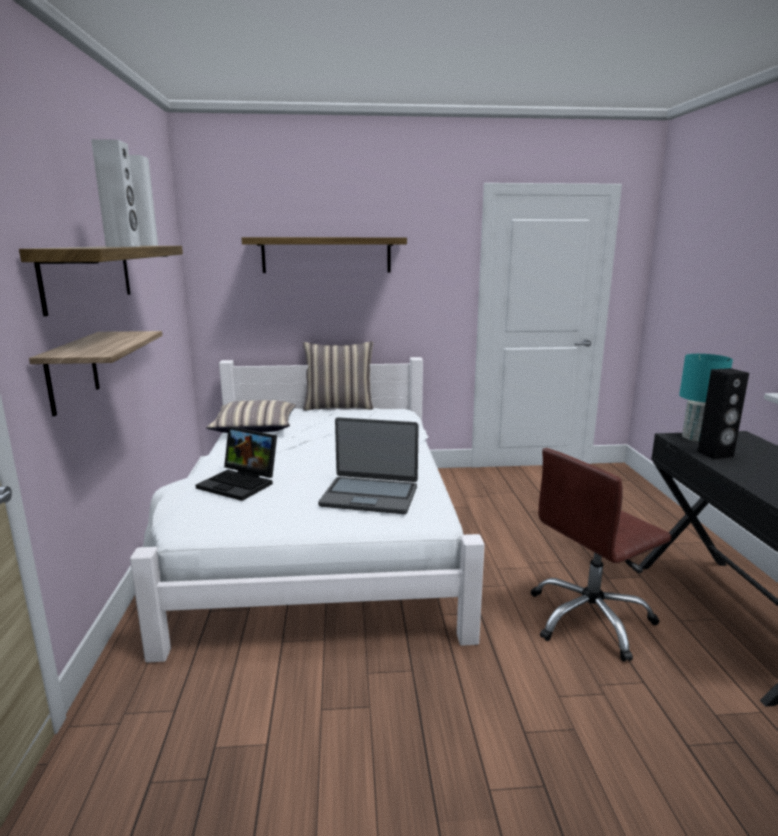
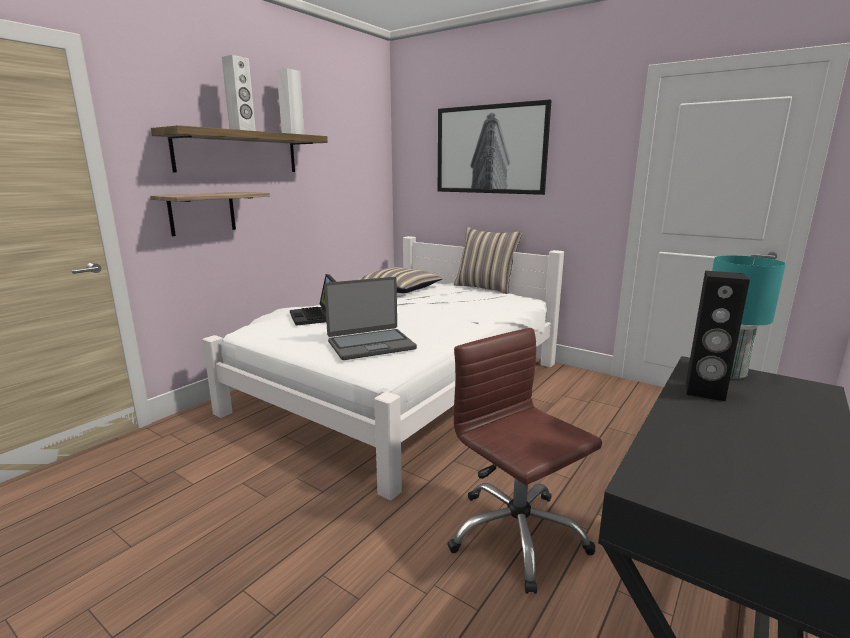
camera: 40 degrees right, 0 degrees up
shelf [242,237,407,273] -> picture [438,99,552,195]
laptop [318,417,419,514] -> laptop turned 75 degrees counterclockwise [324,277,417,360]
brown office chair [531,448,671,662] -> brown office chair turned 45 degrees clockwise [447,328,602,594]

